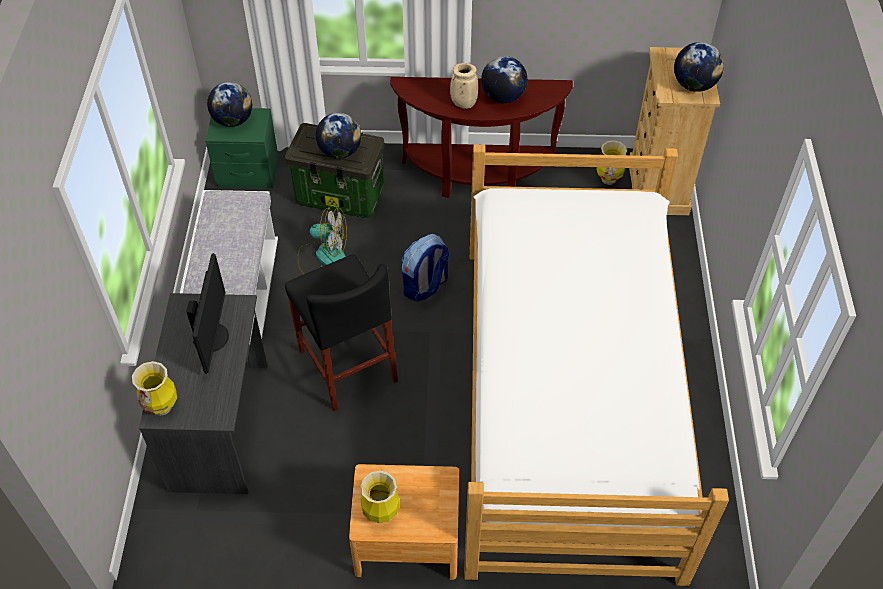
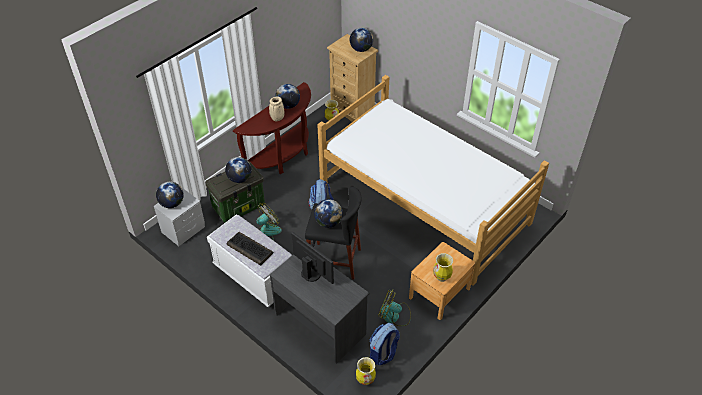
camera: 50 degrees left, 5 degrees down
vase [132,361,177,416] -> vase moved to [356,357,376,385]
green nightstand [205,108,279,188] -> grey nightstand [154,187,205,246]
none -> keyboard [227,232,274,266]
none -> globe [314,199,343,228]
none -> backpack [370,323,400,365]
none -> fan [378,290,411,326]

